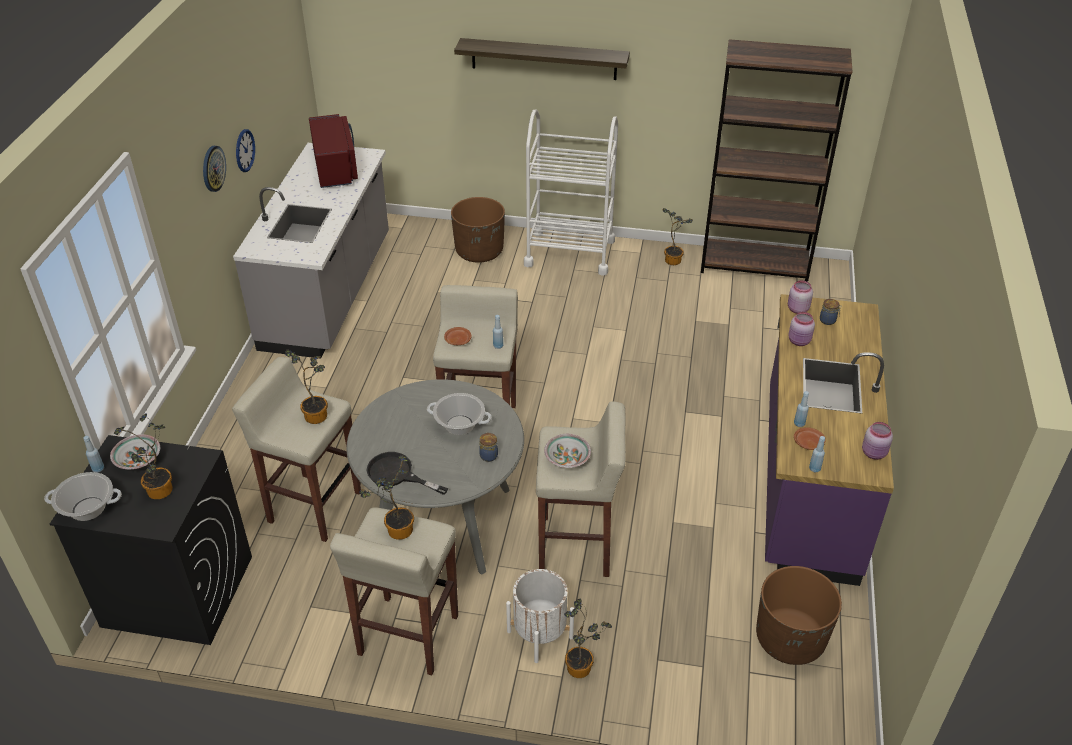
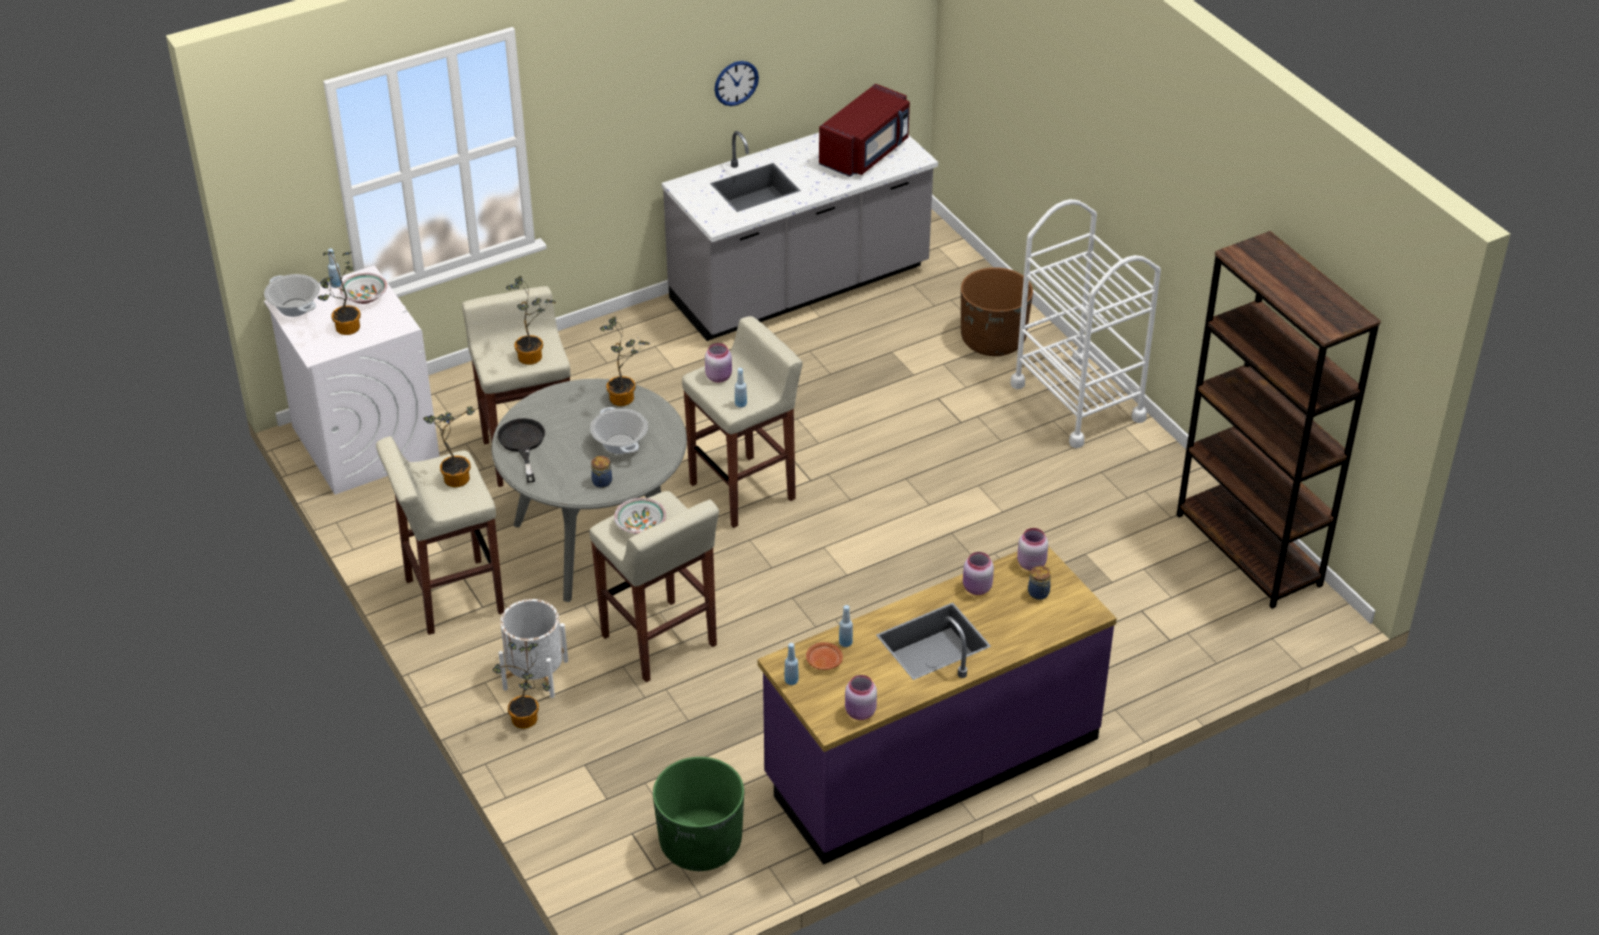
camera: 50 degrees right, 0 degrees up
black washing machine [50,435,252,645] -> white washing machine [264,266,440,495]
wall clock [203,146,226,192] -> none
brown plate [444,327,472,345] -> pink jar [705,343,732,383]
shelf [454,38,630,80] -> none
potted plant [663,208,693,265] -> potted plant moved to [600,316,650,406]
brown planter [756,566,842,665] -> green planter [653,757,744,871]

